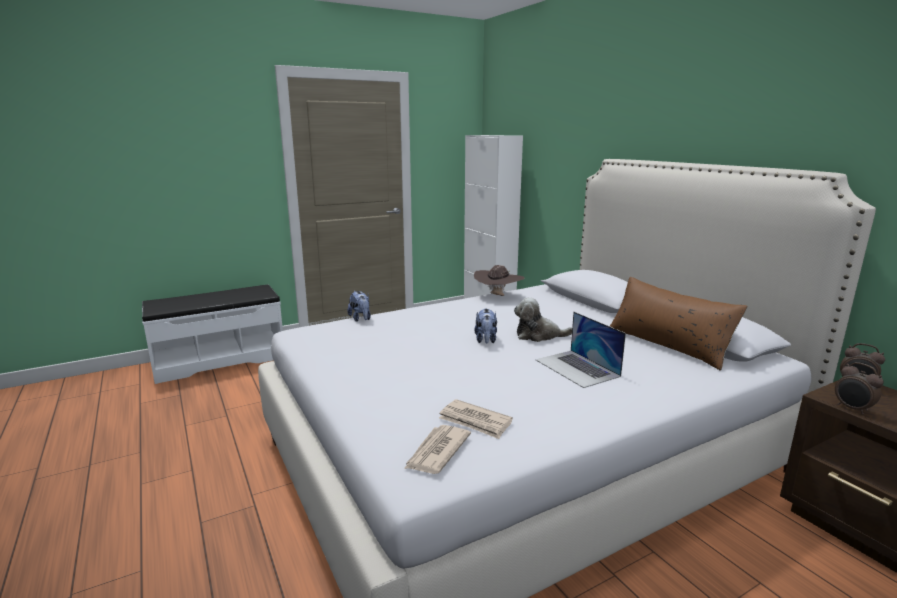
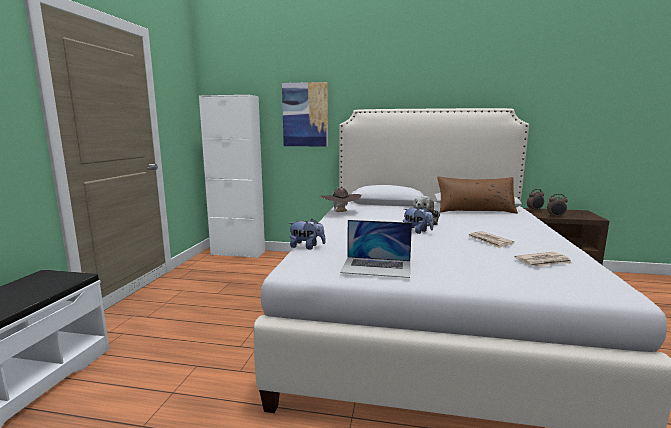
camera: 50 degrees left, 5 degrees down
newspaper [404,425,471,474] -> newspaper moved to [468,231,514,248]
laptop [536,312,626,388] -> laptop moved to [340,220,412,278]
none -> picture [282,82,328,147]

